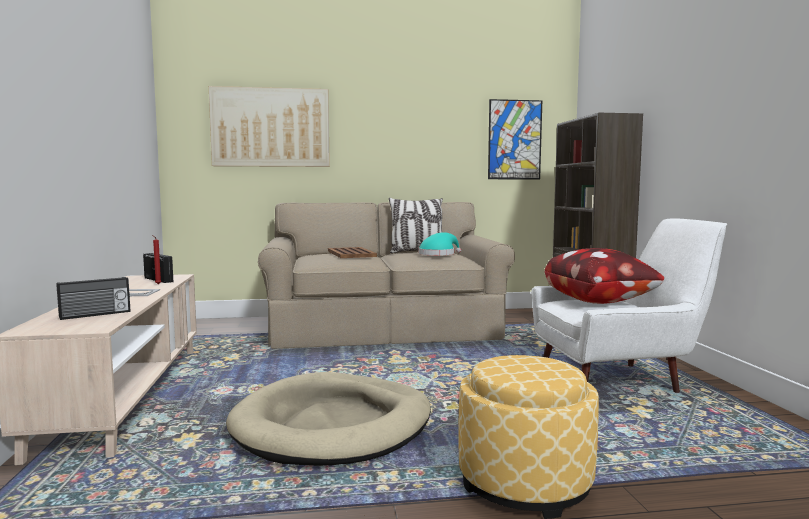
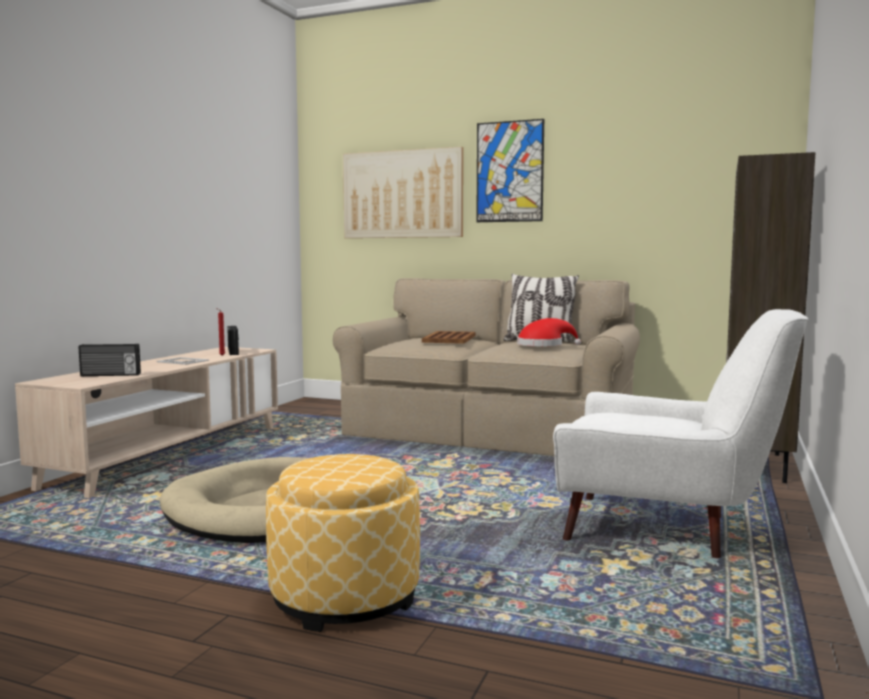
camera: 30 degrees right, 0 degrees up
turquoise hat [418,232,461,255] -> red hat [517,318,581,346]
picture [488,99,542,179] -> picture moved to [476,119,544,222]
pillow [545,248,664,304] -> none

